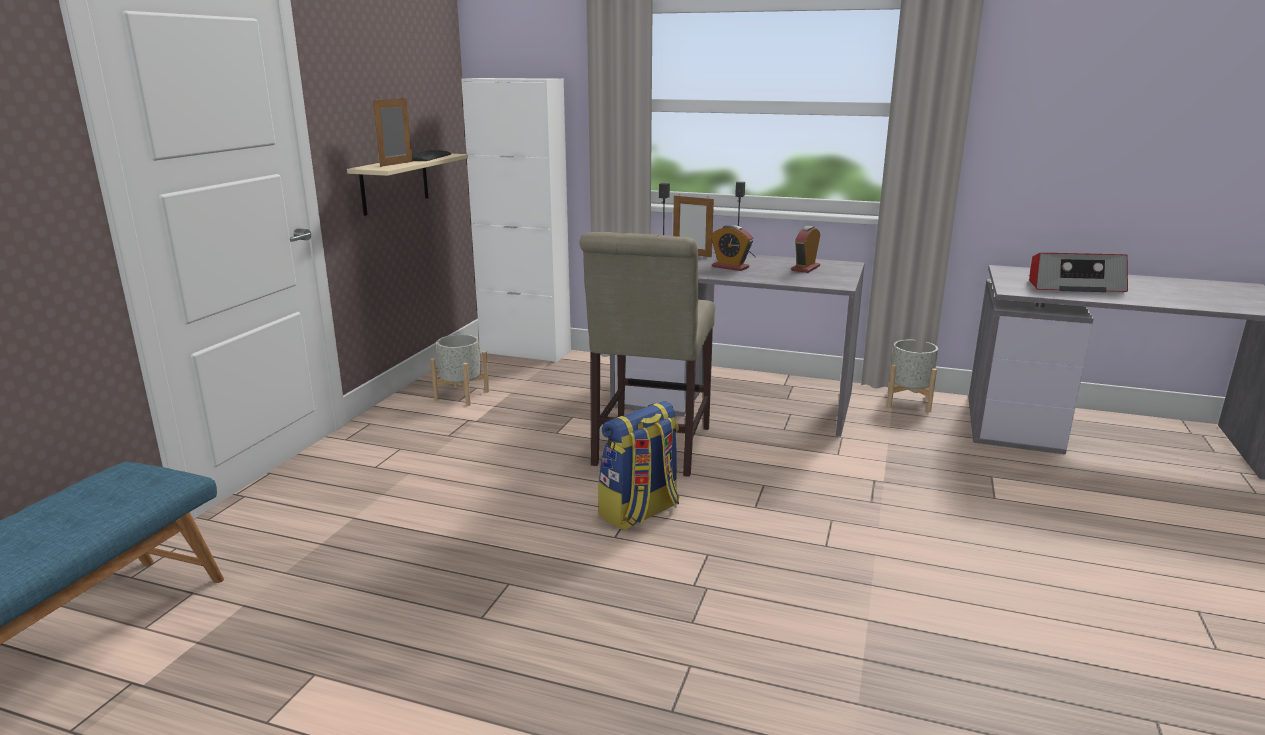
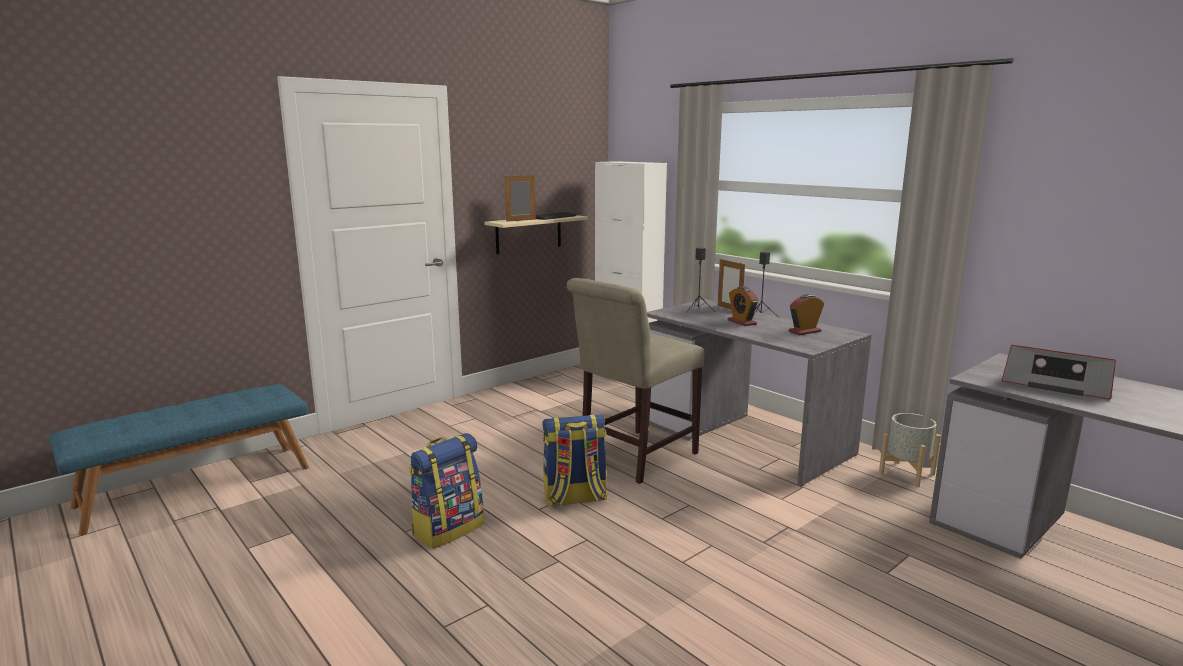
camera: 30 degrees right, 5 degrees down
grey planter [430,334,489,406] -> none
none -> backpack [409,433,484,549]

